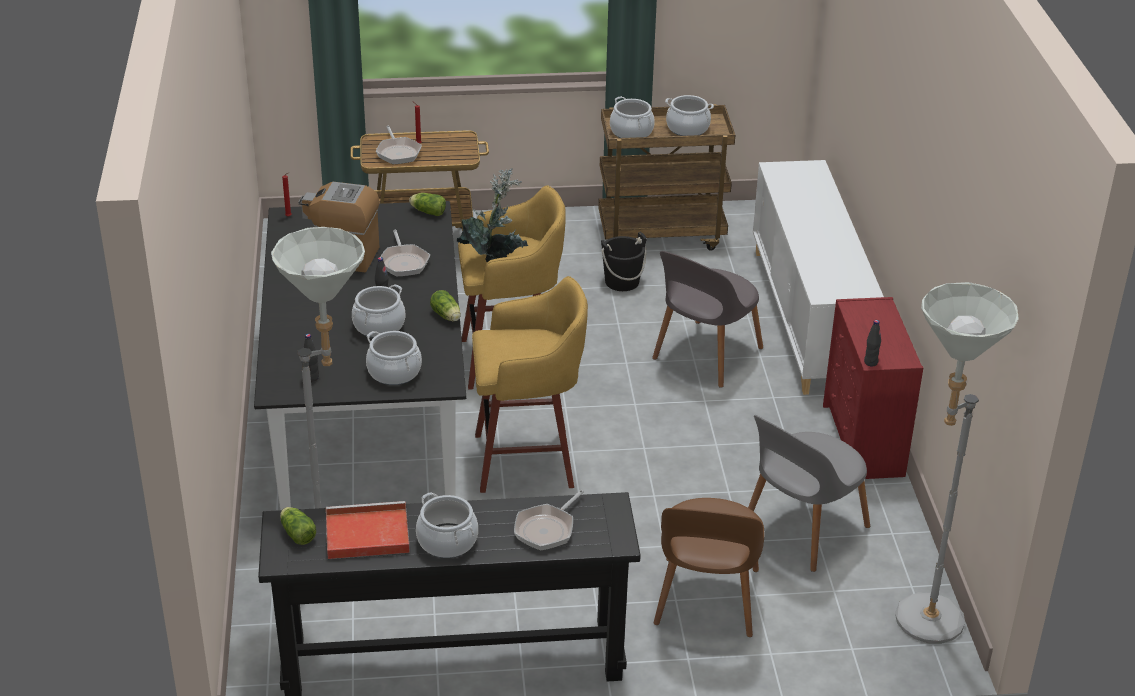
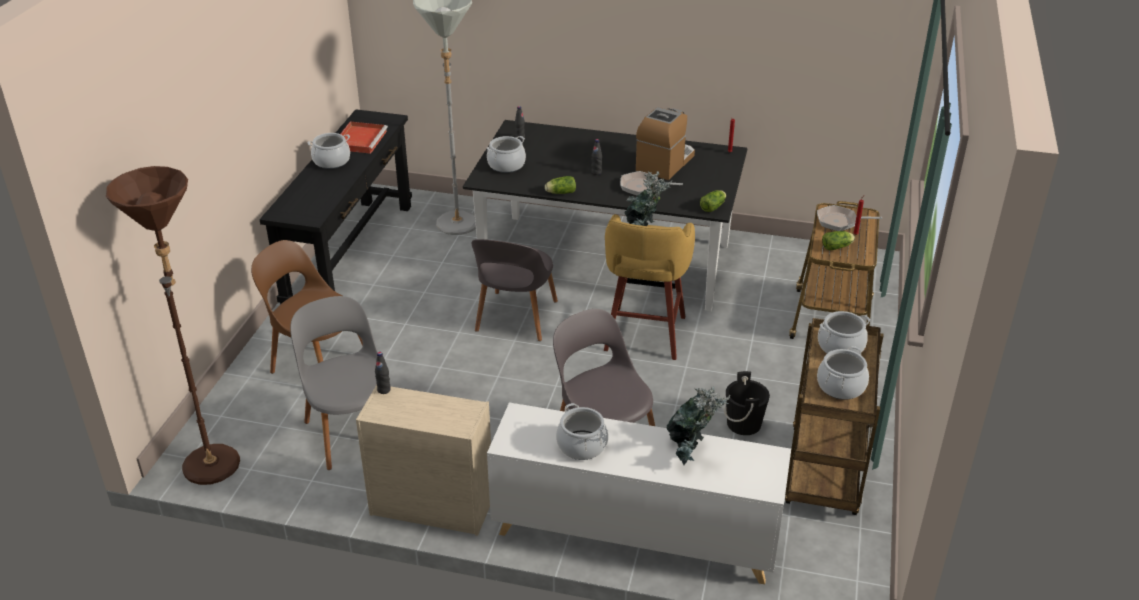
camera: 110 degrees right, 0 degrees up
lettuce [280,507,316,545] -> lettuce moved to [822,231,855,250]
cooking pot [352,284,405,338] -> cooking pot moved to [556,403,608,460]
yellow stool [472,276,588,493] -> grey chair [471,239,558,341]
frying pan [514,490,584,550] -> none
red dresser [823,297,923,479] -> beige dresser [356,385,491,536]
grey floor lamp [895,282,1019,644] -> brown floor lamp [106,166,240,485]
none -> potted plant [666,386,730,465]

